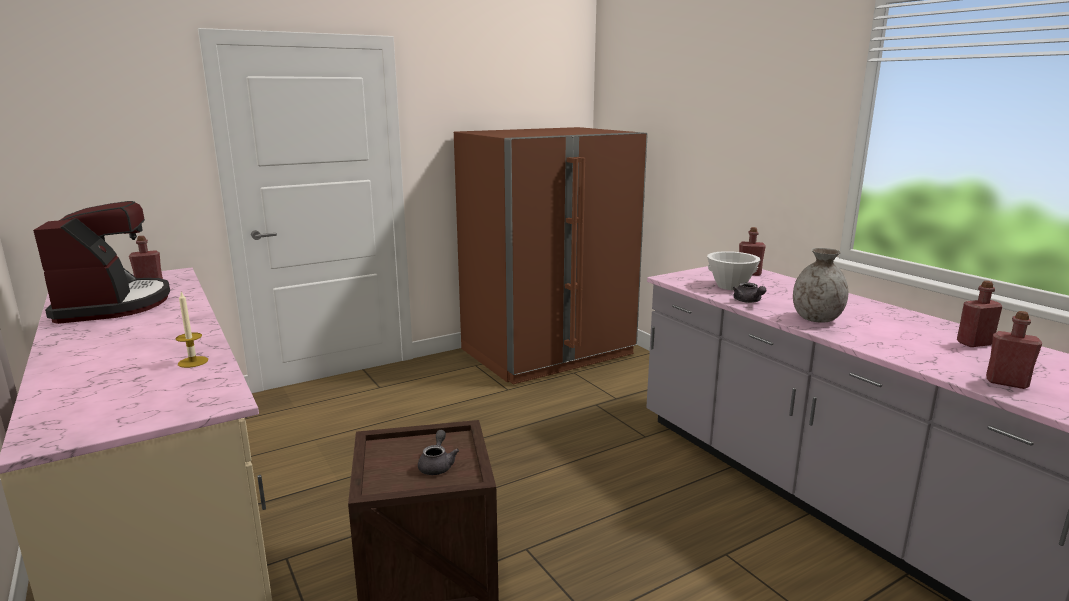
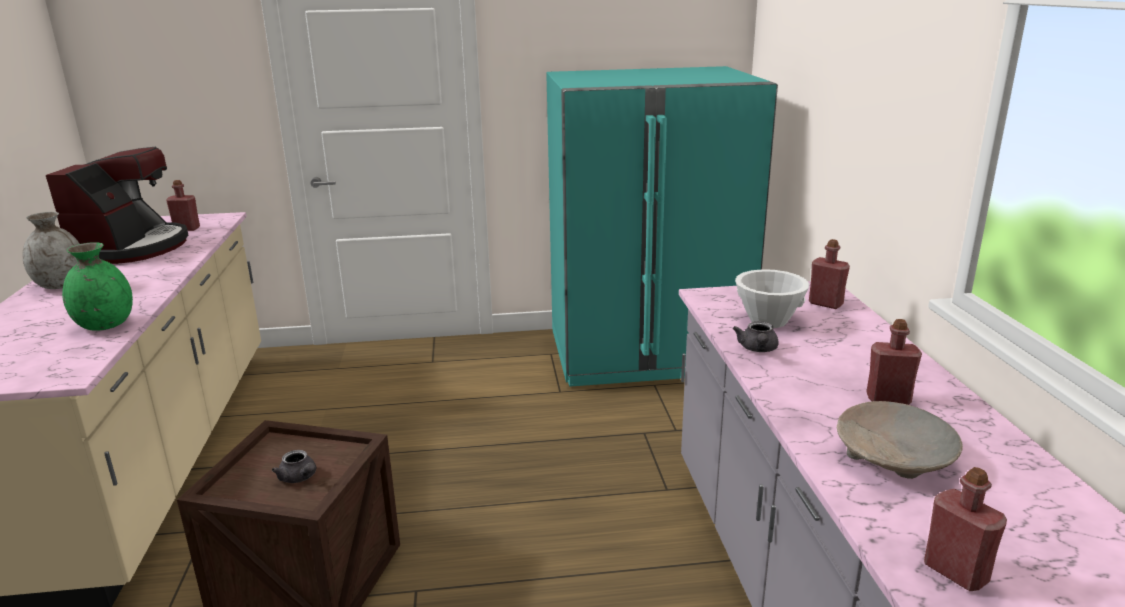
camera: 25 degrees right, 5 degrees up
candle [176,292,208,368] -> green vase [62,242,133,331]
grey teapot [418,430,459,475] -> grey teapot turned 105 degrees clockwise [272,450,316,483]
brown fridge [454,127,648,384] -> turquoise fridge [546,66,778,387]
grey vase [793,248,848,323] -> grey vase moved to [23,212,80,289]
red bottle [957,281,1002,347] -> red bottle moved to [866,319,922,405]
none -> beige bowl [837,401,963,479]

